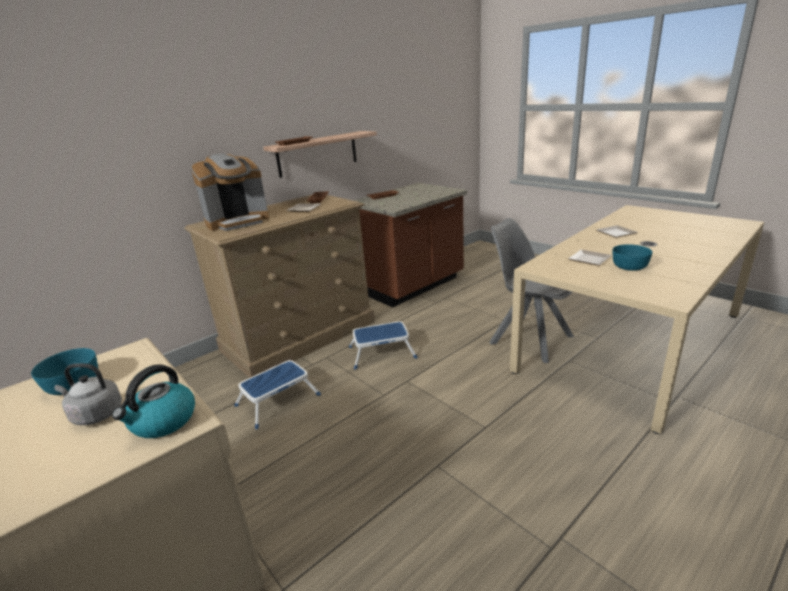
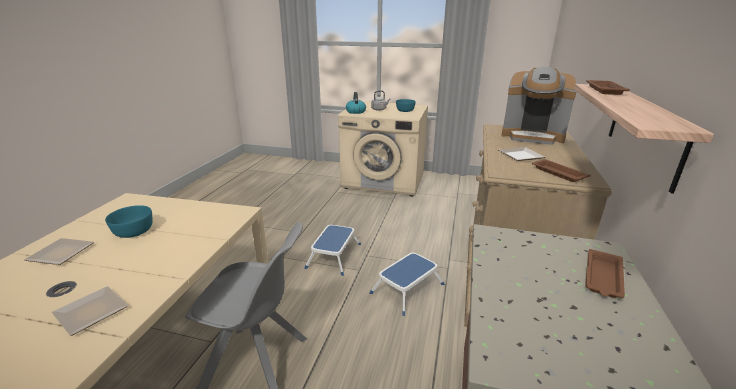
camera: 145 degrees right, 0 degrees up
coffee machine [191,153,269,231] -> coffee machine turned 90 degrees counterclockwise [502,67,577,145]
blue step ladder [234,360,321,429] -> blue step ladder moved to [304,225,361,276]
plate [568,250,611,265] -> plate moved to [24,238,94,265]

